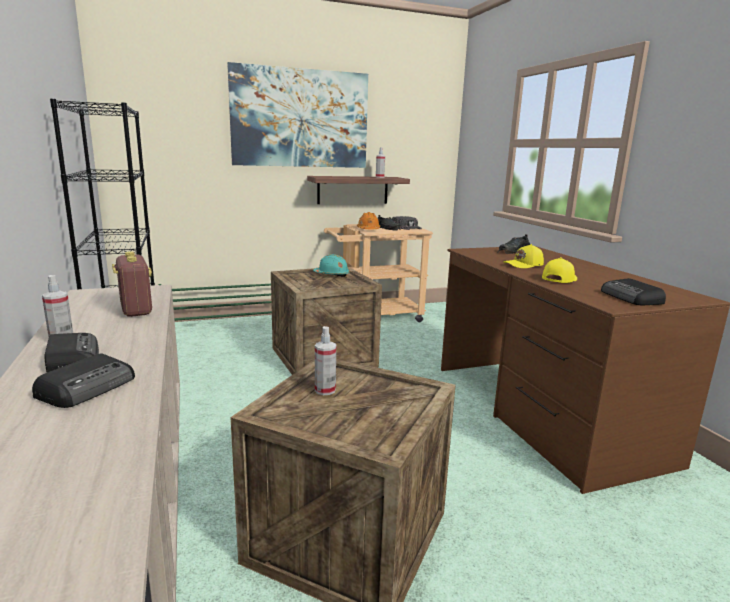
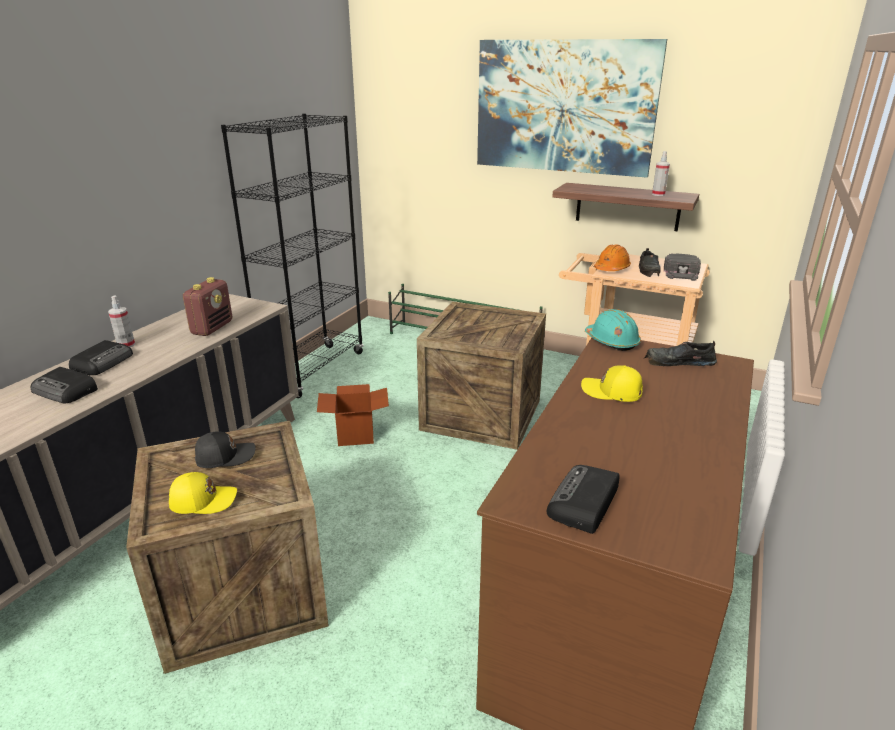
camera: 45 degrees right, 10 degrees up
radio [32,354,135,408] -> radio turned 45 degrees clockwise [31,367,98,403]
turquoise hard hat [313,254,350,277] -> turquoise hard hat moved to [585,309,641,351]
spray bottle [315,326,336,395] -> black cap [195,431,256,468]
yellow cap [542,257,577,283] -> yellow cap moved to [169,472,237,514]
none -> cardboard box [317,384,389,446]

